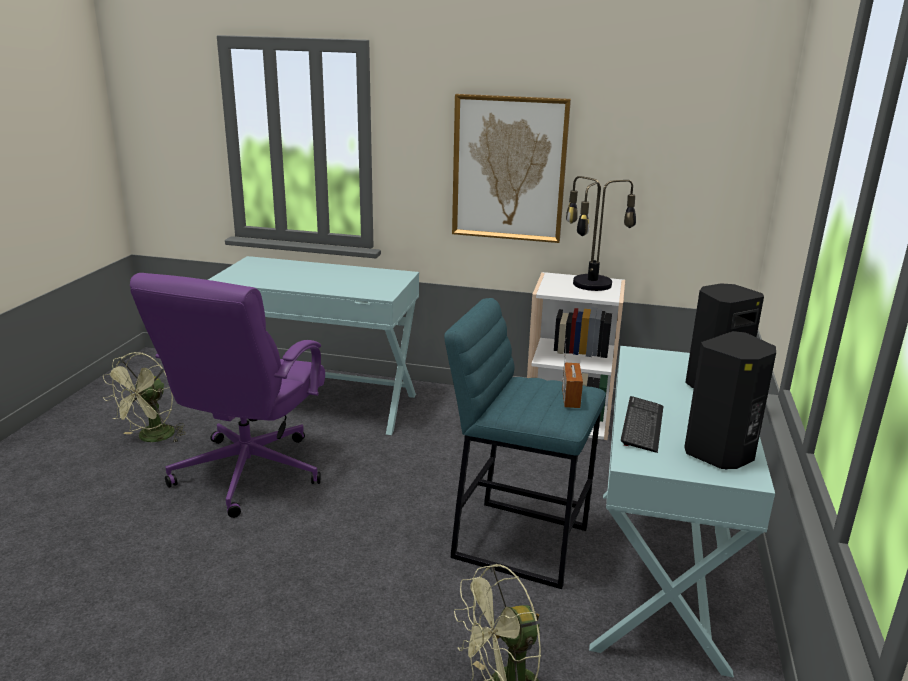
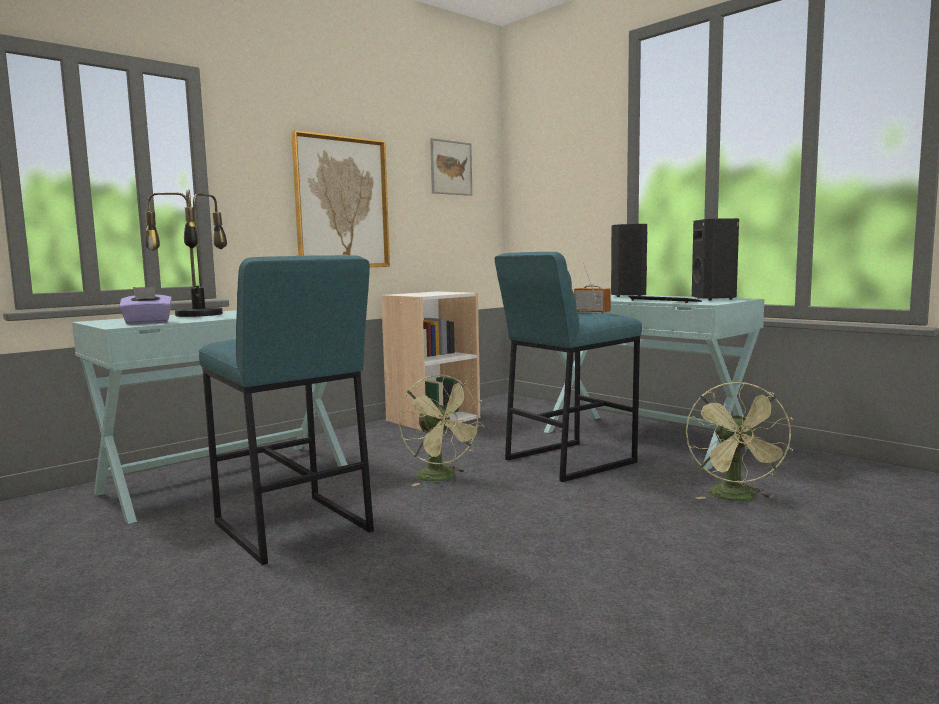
camera: 55 degrees left, 15 degrees down
green fan [103,352,186,442] -> green fan moved to [399,374,484,486]
purple office chair [130,273,325,518] -> turquoise stool [199,255,374,565]
table lamp [566,176,636,291] -> table lamp moved to [145,189,227,317]
none -> purple tissue box [119,287,172,324]
none -> picture [430,138,472,196]

